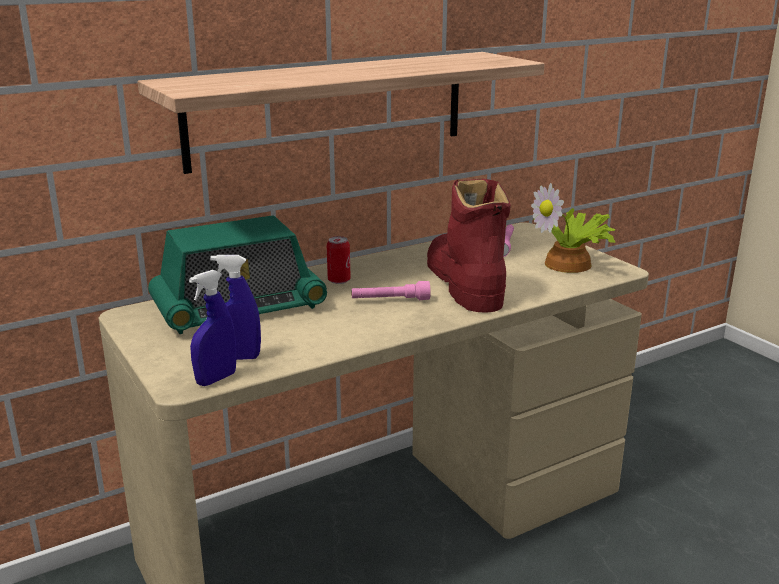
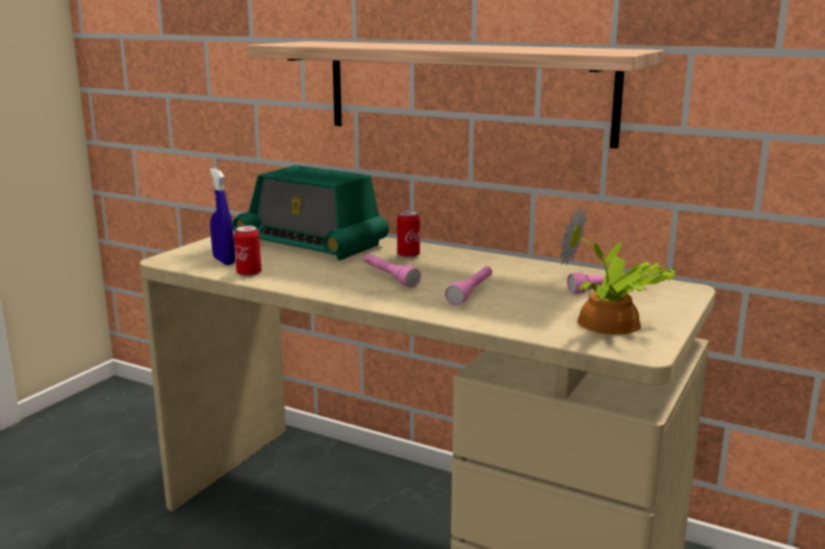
camera: 60 degrees right, 5 degrees down
blue spray bottle [189,270,236,386] -> none
red boot [427,179,511,312] -> pink flashlight [445,266,492,306]
none -> can [234,225,261,277]

